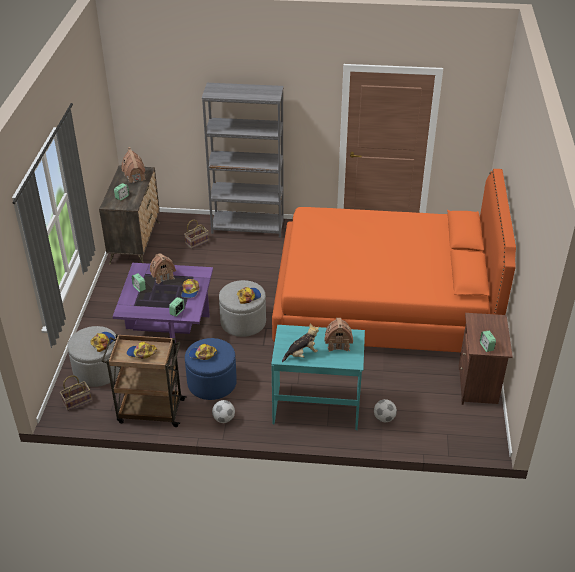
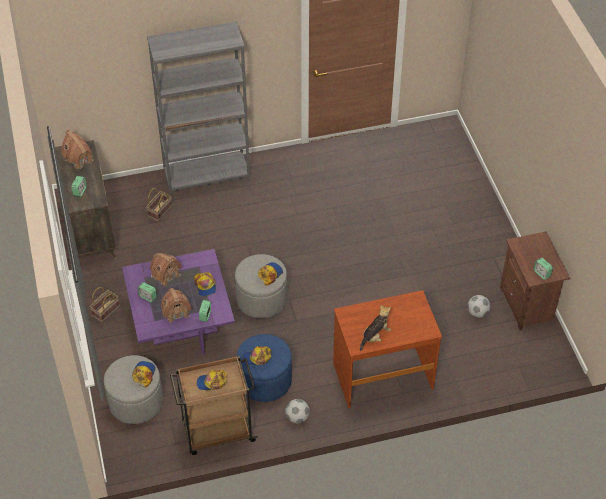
camera: 20 degrees left, 10 degrees up
basket [60,375,92,411] -> basket moved to [90,287,120,323]
turquoise desk [271,325,365,430] -> brown desk [333,290,442,408]
orange bed [272,169,516,352] -> none
toy house [324,318,353,352] -> toy house moved to [161,288,192,322]
football [374,399,397,422] -> football moved to [468,295,491,318]

